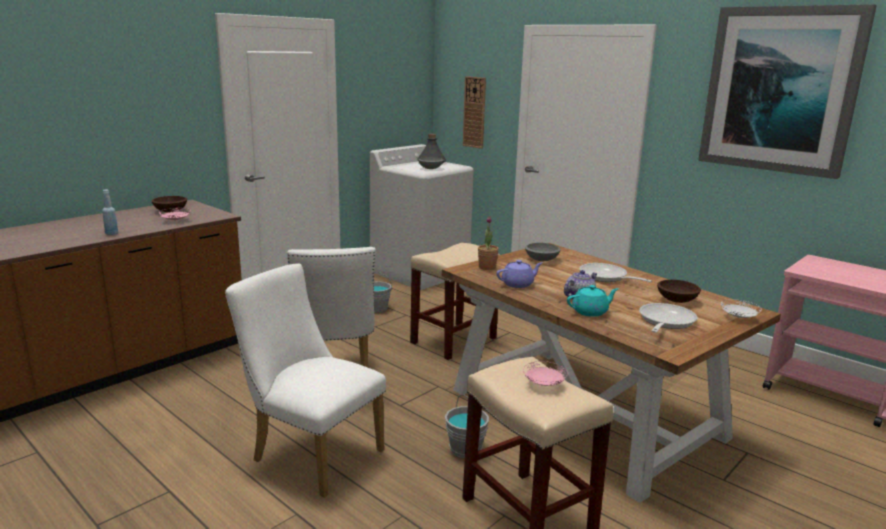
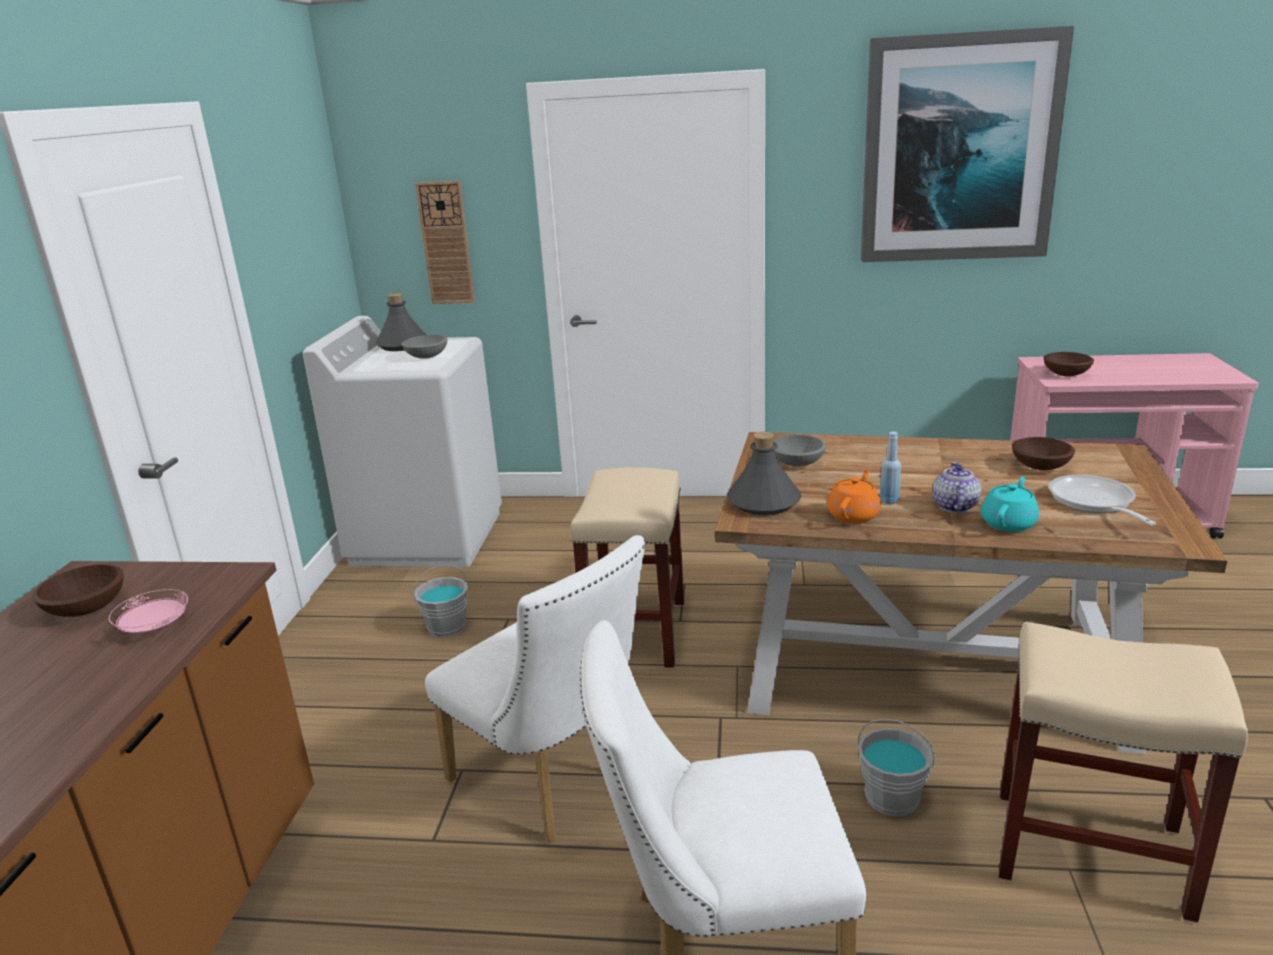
camera: 35 degrees left, 5 degrees up
blue bottle [102,190,118,235] -> blue bottle moved to [879,431,901,504]
potted plant [478,217,499,270] -> grey bottle [727,432,801,515]
purple teapot [496,260,542,288] -> orange teapot [827,470,881,523]
pink plate [523,361,568,386] -> none
frying pan [579,263,652,282] -> none
white plate [721,299,762,318] -> none
none -> brown bowl [1043,352,1094,376]

